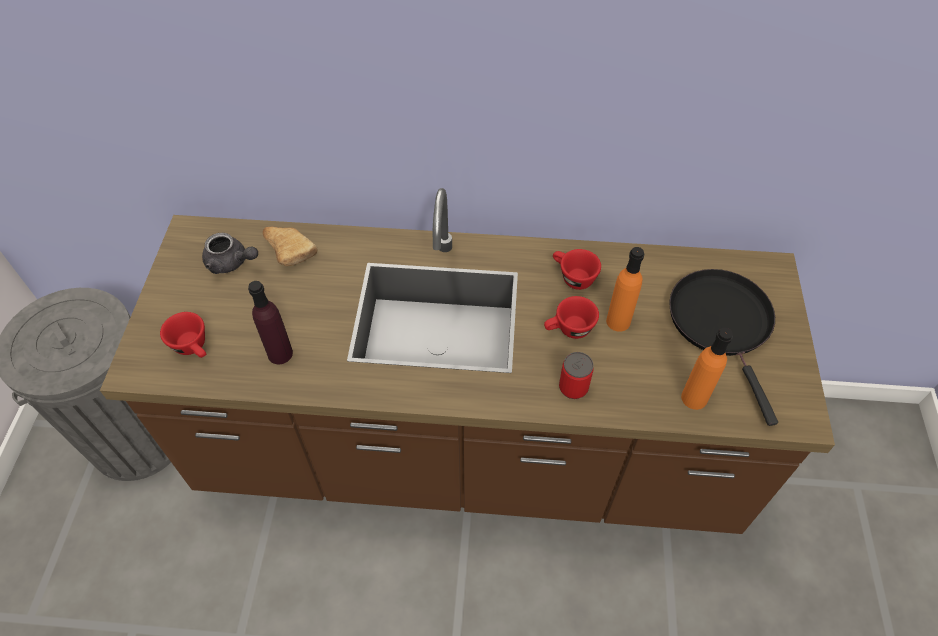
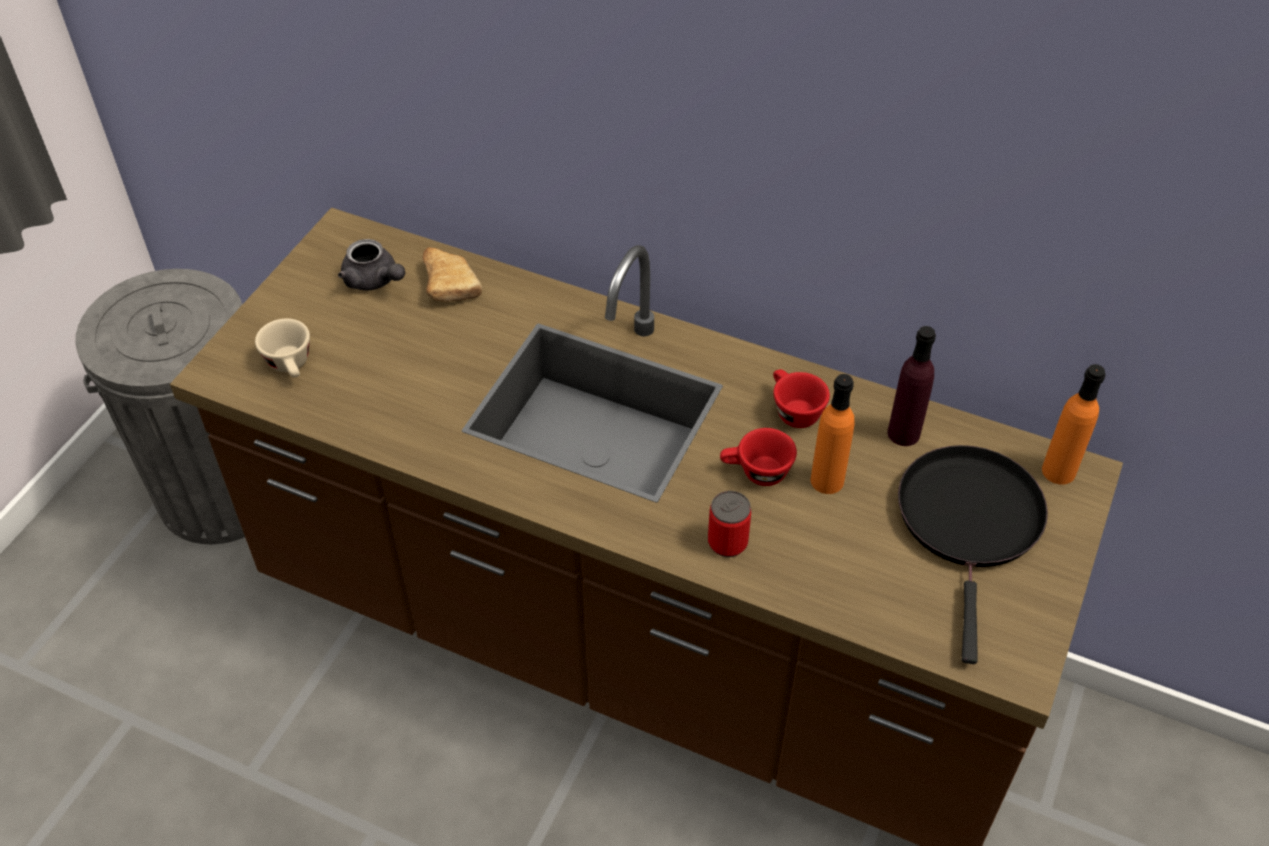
camera: 20 degrees right, 5 degrees down
red cup [160,312,206,358] -> beige cup [255,318,310,377]
purple bottle [248,281,293,364] -> purple bottle moved to [887,326,936,446]
orange bottle [681,328,733,410] -> orange bottle moved to [1042,364,1105,485]

